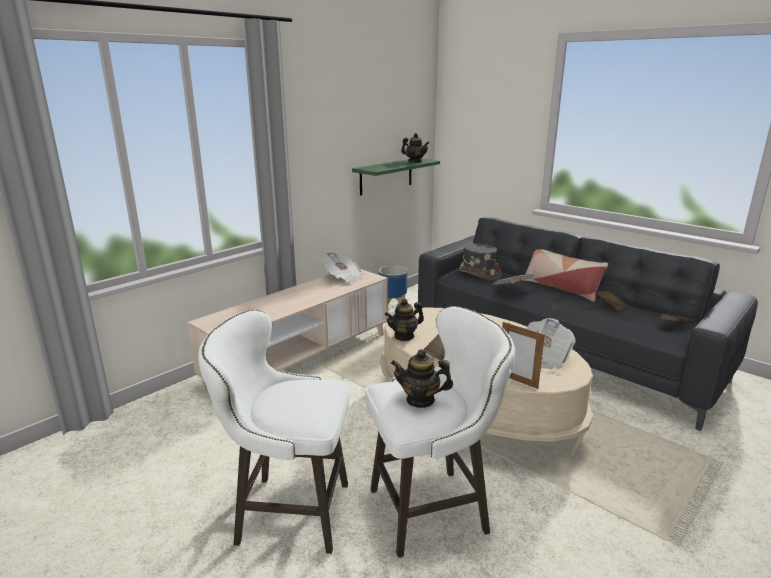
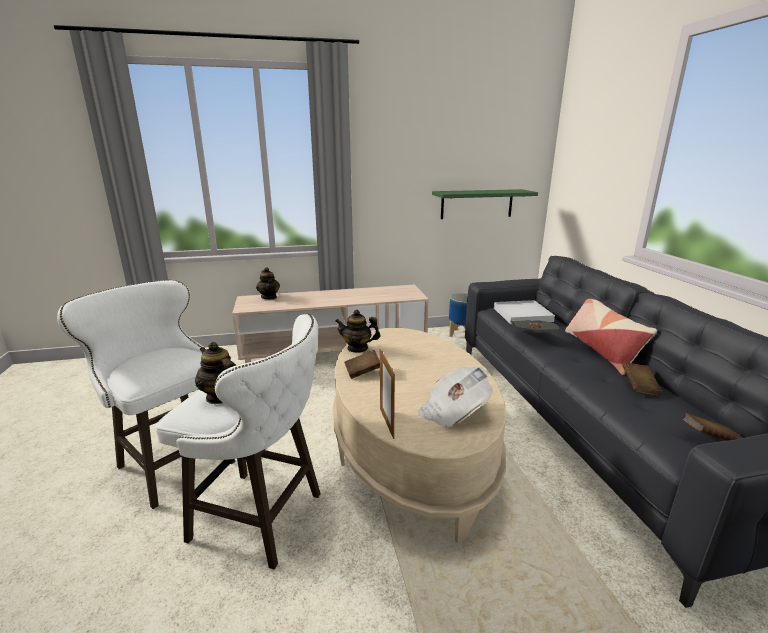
camera: 35 degrees right, 0 degrees up
newspaper [323,252,363,284] -> none
teapot [401,133,429,162] -> teapot moved to [256,267,280,299]
grey hat [456,243,502,281] -> white tray [494,300,555,324]

